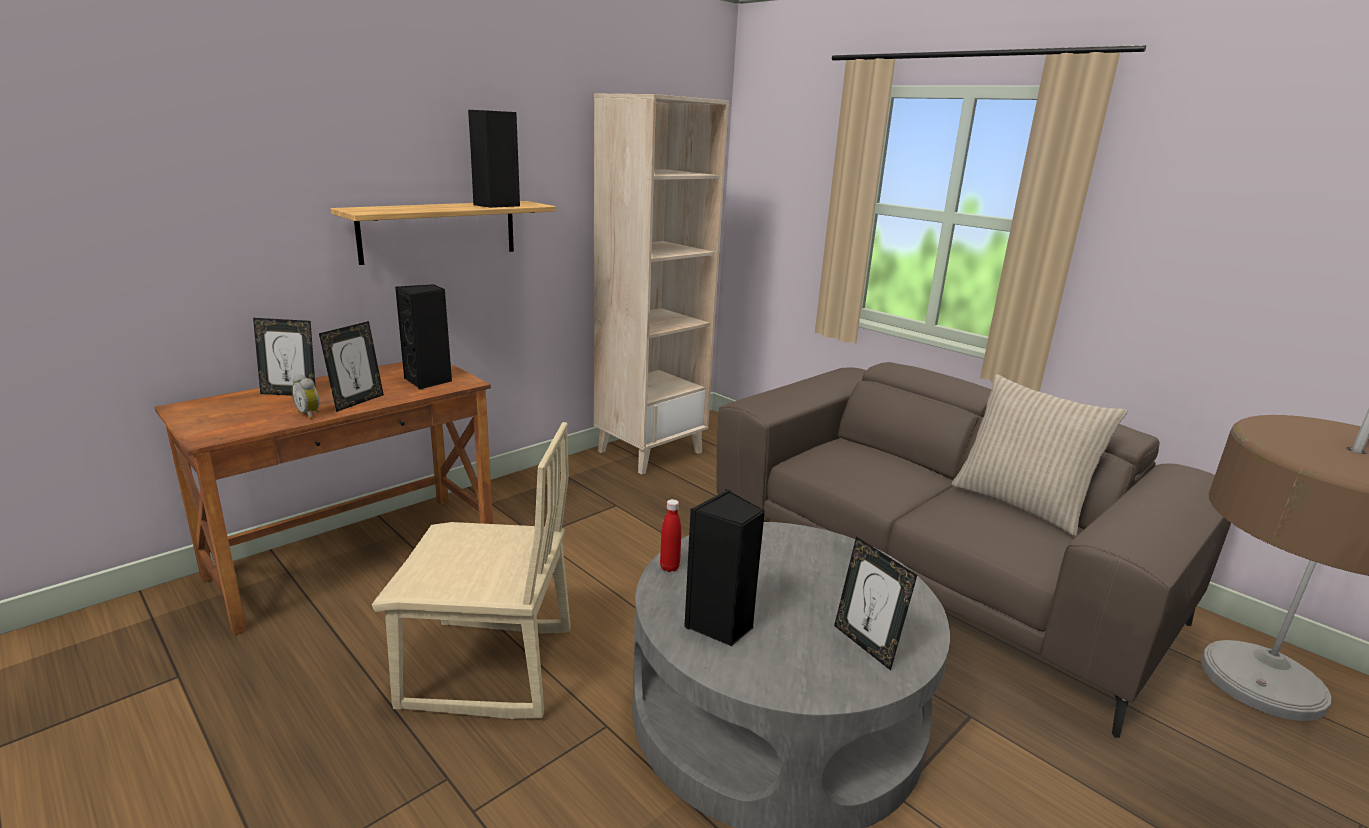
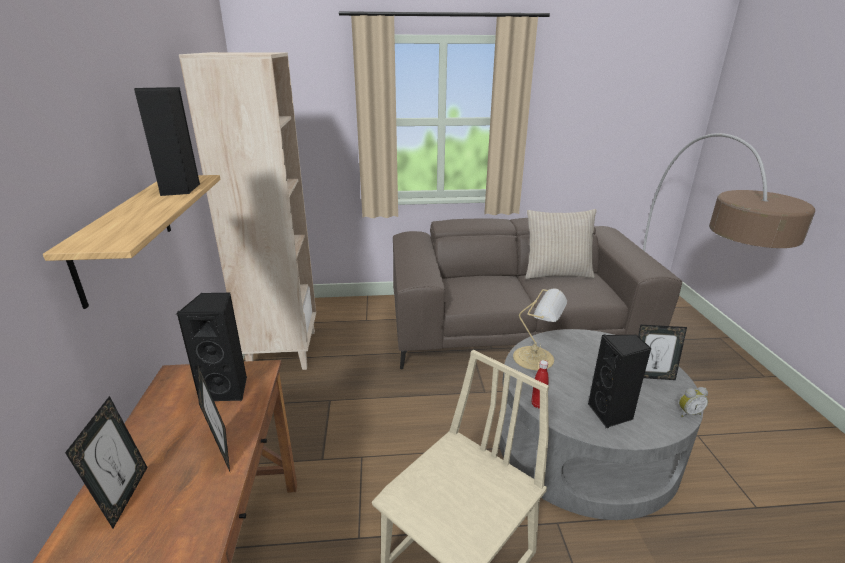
camera: 50 degrees left, 5 degrees up
picture frame [253,318,316,396] -> picture frame turned 45 degrees counterclockwise [65,396,148,528]
alarm clock [292,374,319,419] -> alarm clock moved to [679,387,708,417]
none -> table lamp [513,288,567,371]

